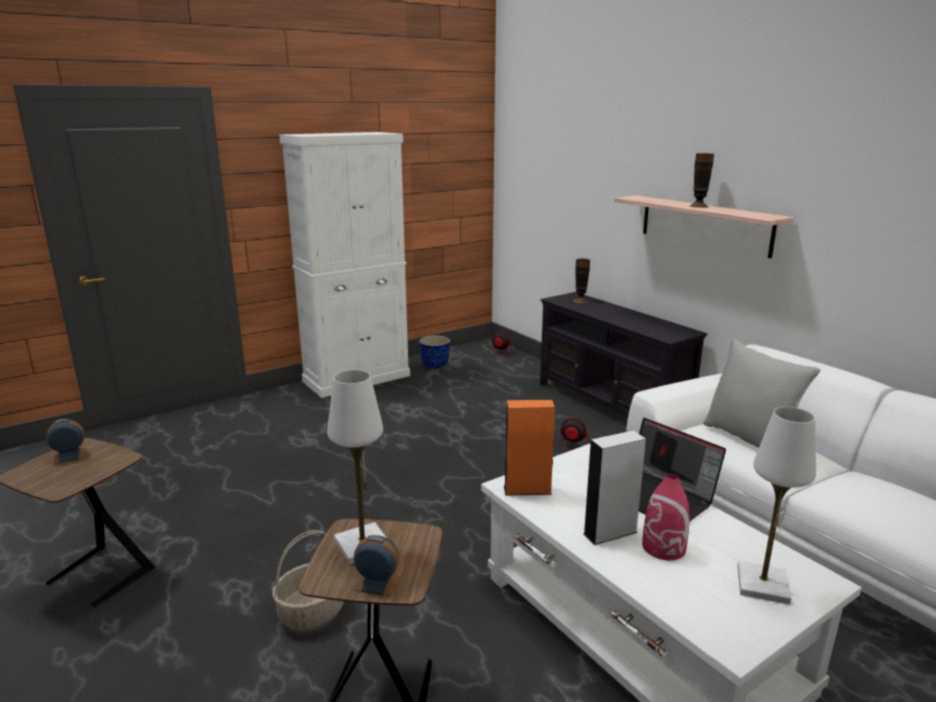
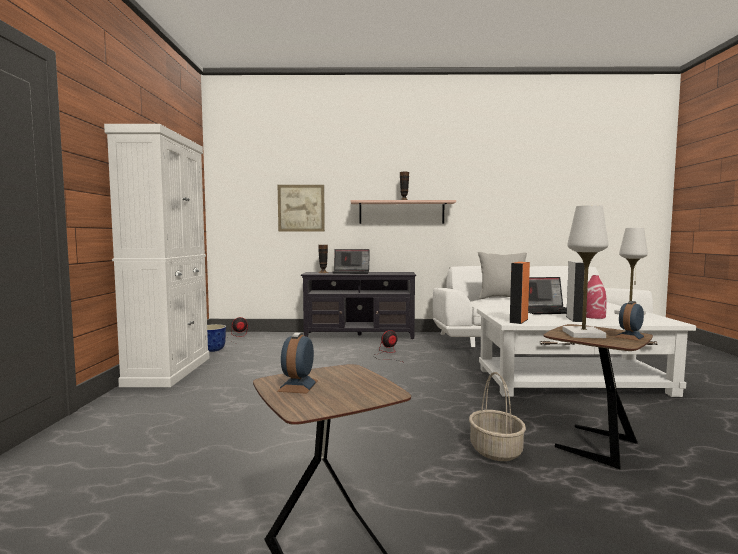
camera: 55 degrees left, 15 degrees down
none -> picture [278,185,325,232]
none -> laptop [332,249,369,274]

